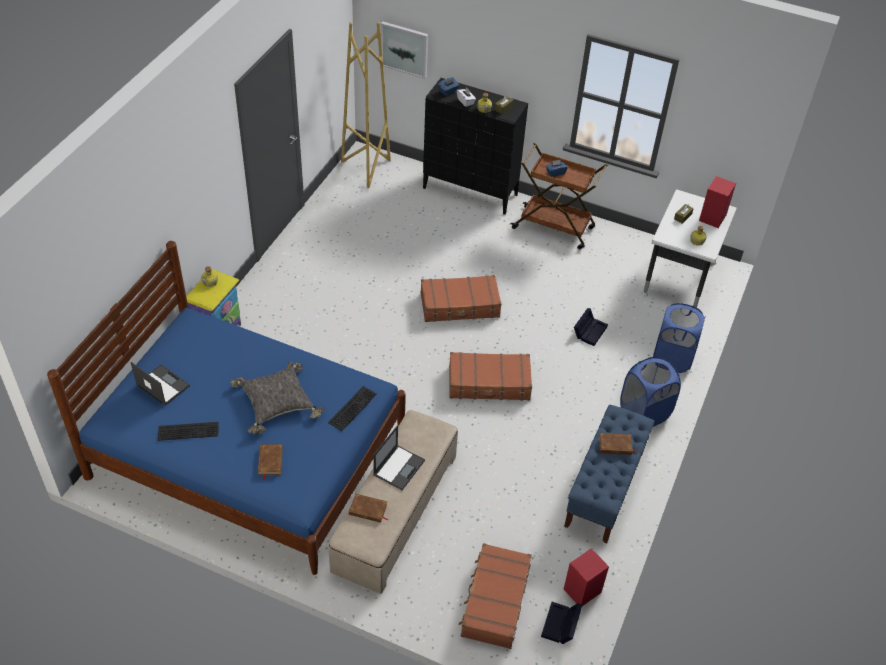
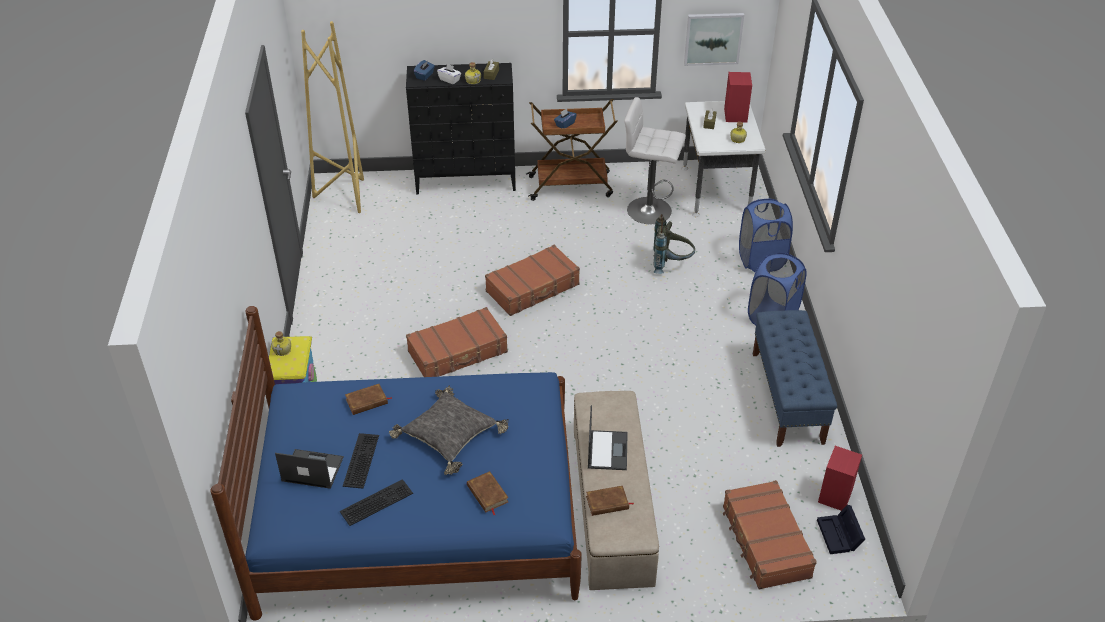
camera: 25 degrees left, 5 degrees down
keyboard [328,386,377,431] -> keyboard moved to [343,433,379,489]
picture [381,21,428,79] -> picture moved to [684,13,744,66]
brown suitcase [449,352,532,401] -> brown suitcase moved to [406,307,508,377]
black storage box [574,308,608,346] -> grey backpack [653,214,695,274]
brown book [599,433,637,455] -> brown book moved to [345,384,392,415]
none -> white stool [624,97,686,224]

